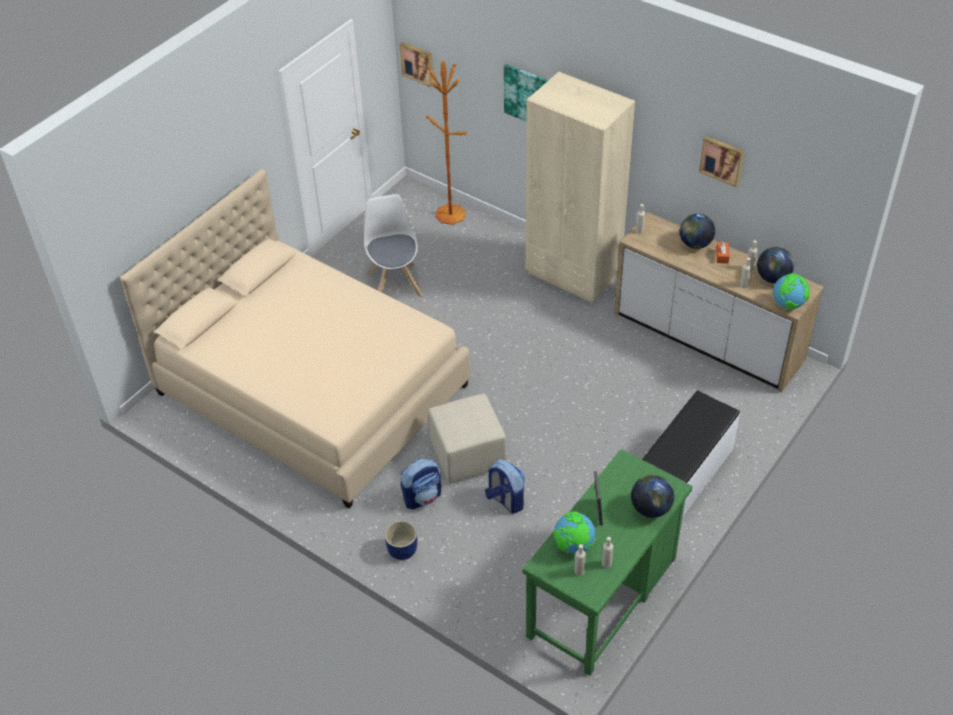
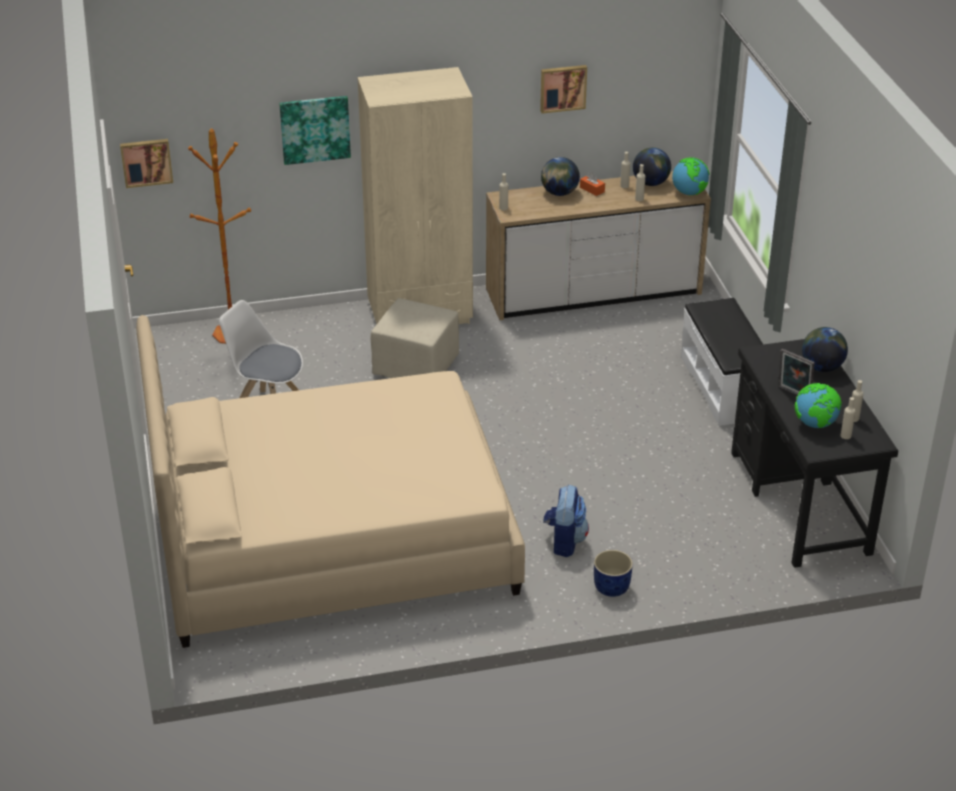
camera: 50 degrees left, 10 degrees down
beige ottoman [428,393,507,483] -> beige ottoman moved to [371,298,459,378]
backpack [485,459,525,514] -> none
green desk [522,449,692,676] -> black desk [731,339,898,568]

